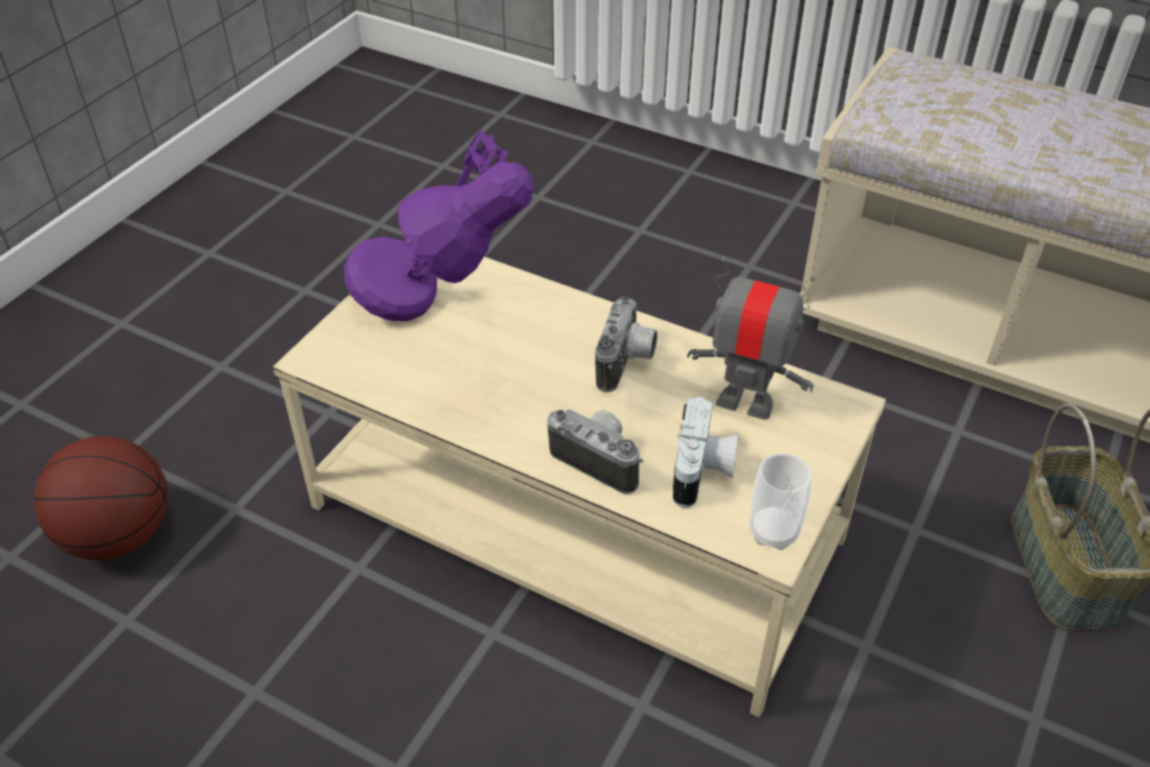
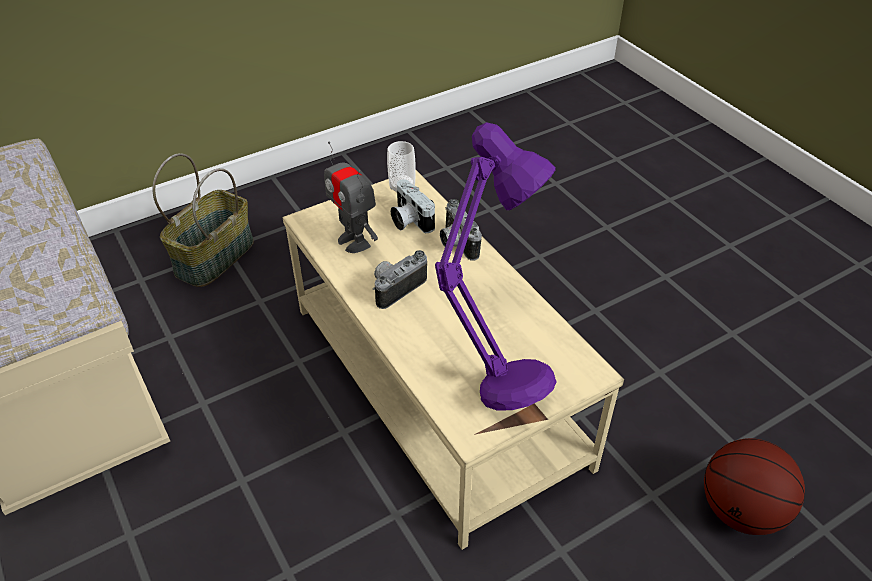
camera: 150 degrees left, 0 degrees up
camera [673,397,739,508] -> camera turned 75 degrees counterclockwise [391,179,435,233]

